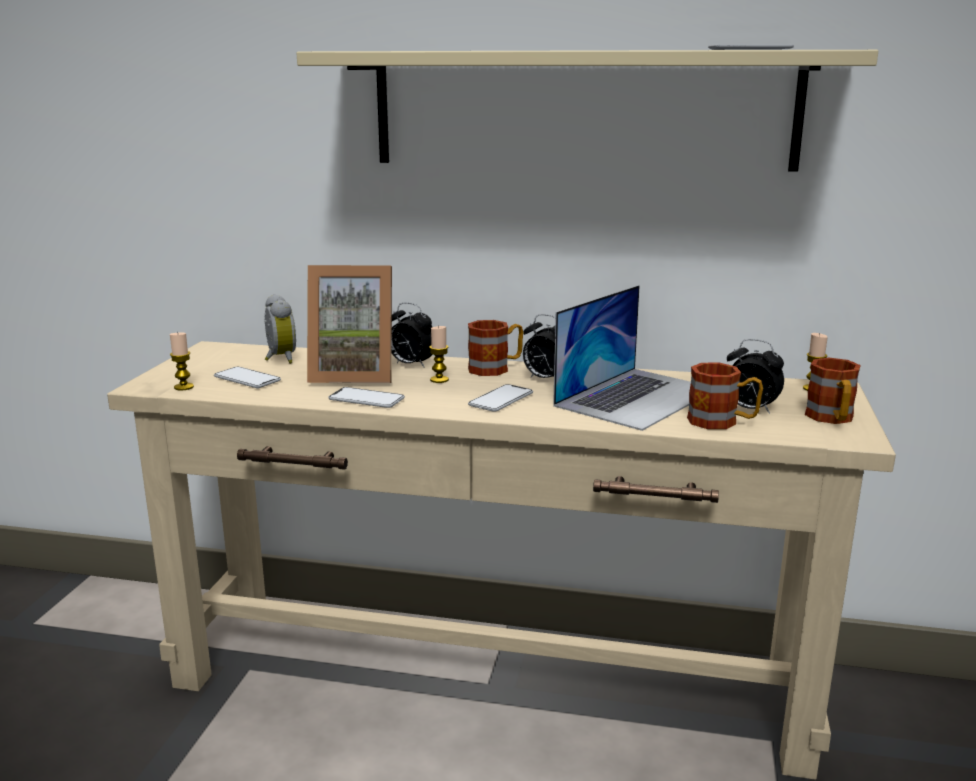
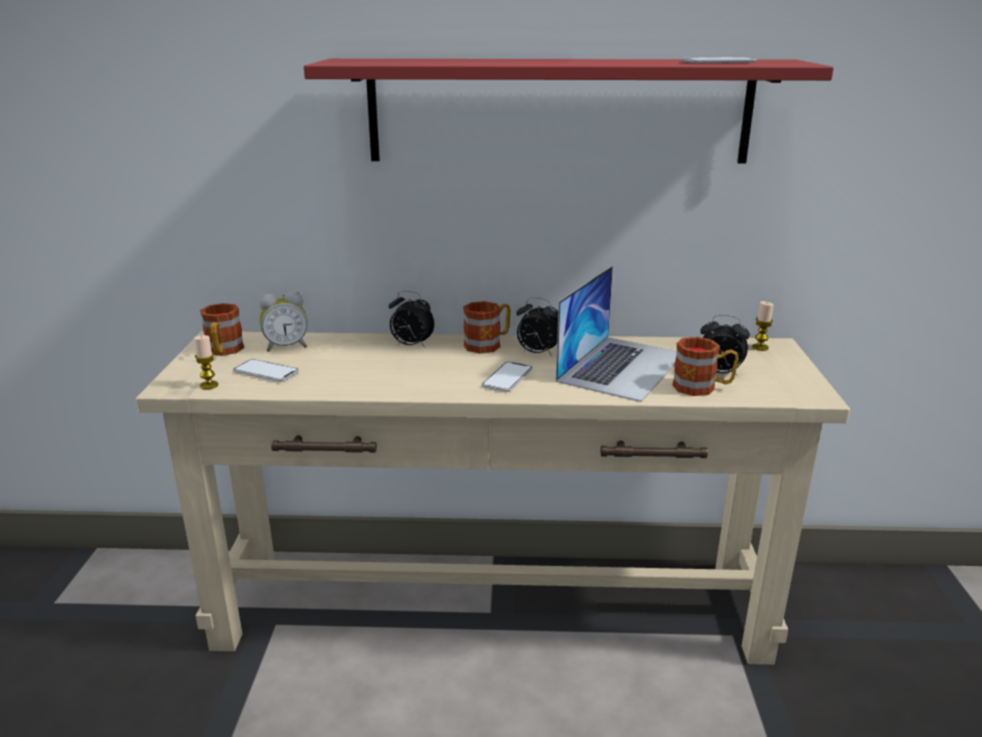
camera: 10 degrees left, 5 degrees up
alarm clock [264,294,296,364] -> alarm clock turned 105 degrees clockwise [260,291,308,352]
beige shelf [297,50,878,172] -> red shelf [304,59,834,163]
picture frame [307,265,392,383] -> none
phone [328,387,405,408] -> none
candle [429,326,449,383] -> none
mug [805,358,861,424] -> mug moved to [200,303,244,356]

